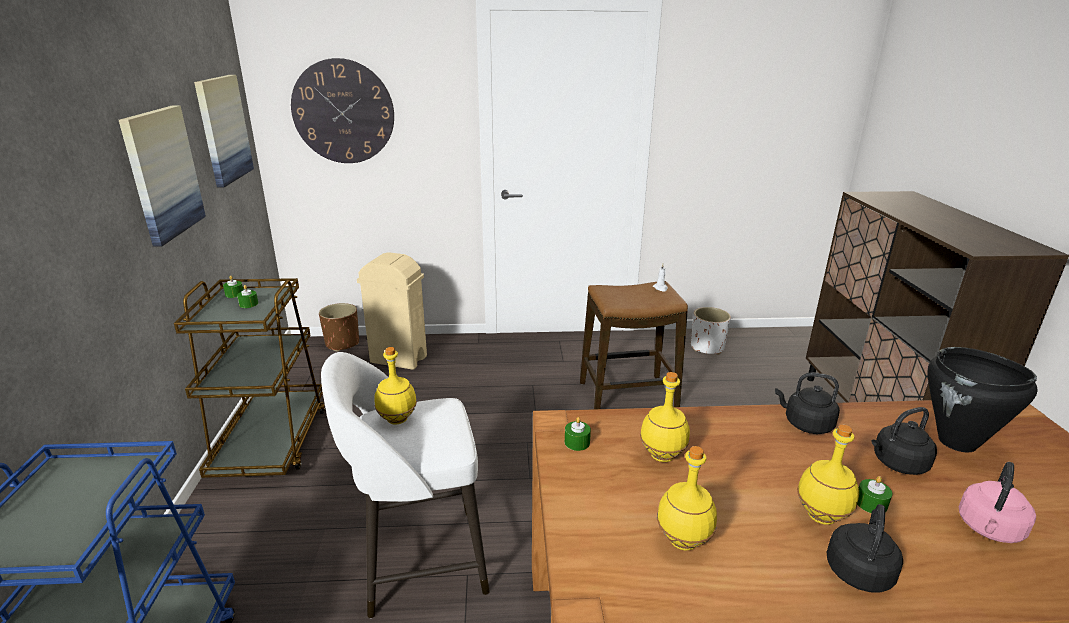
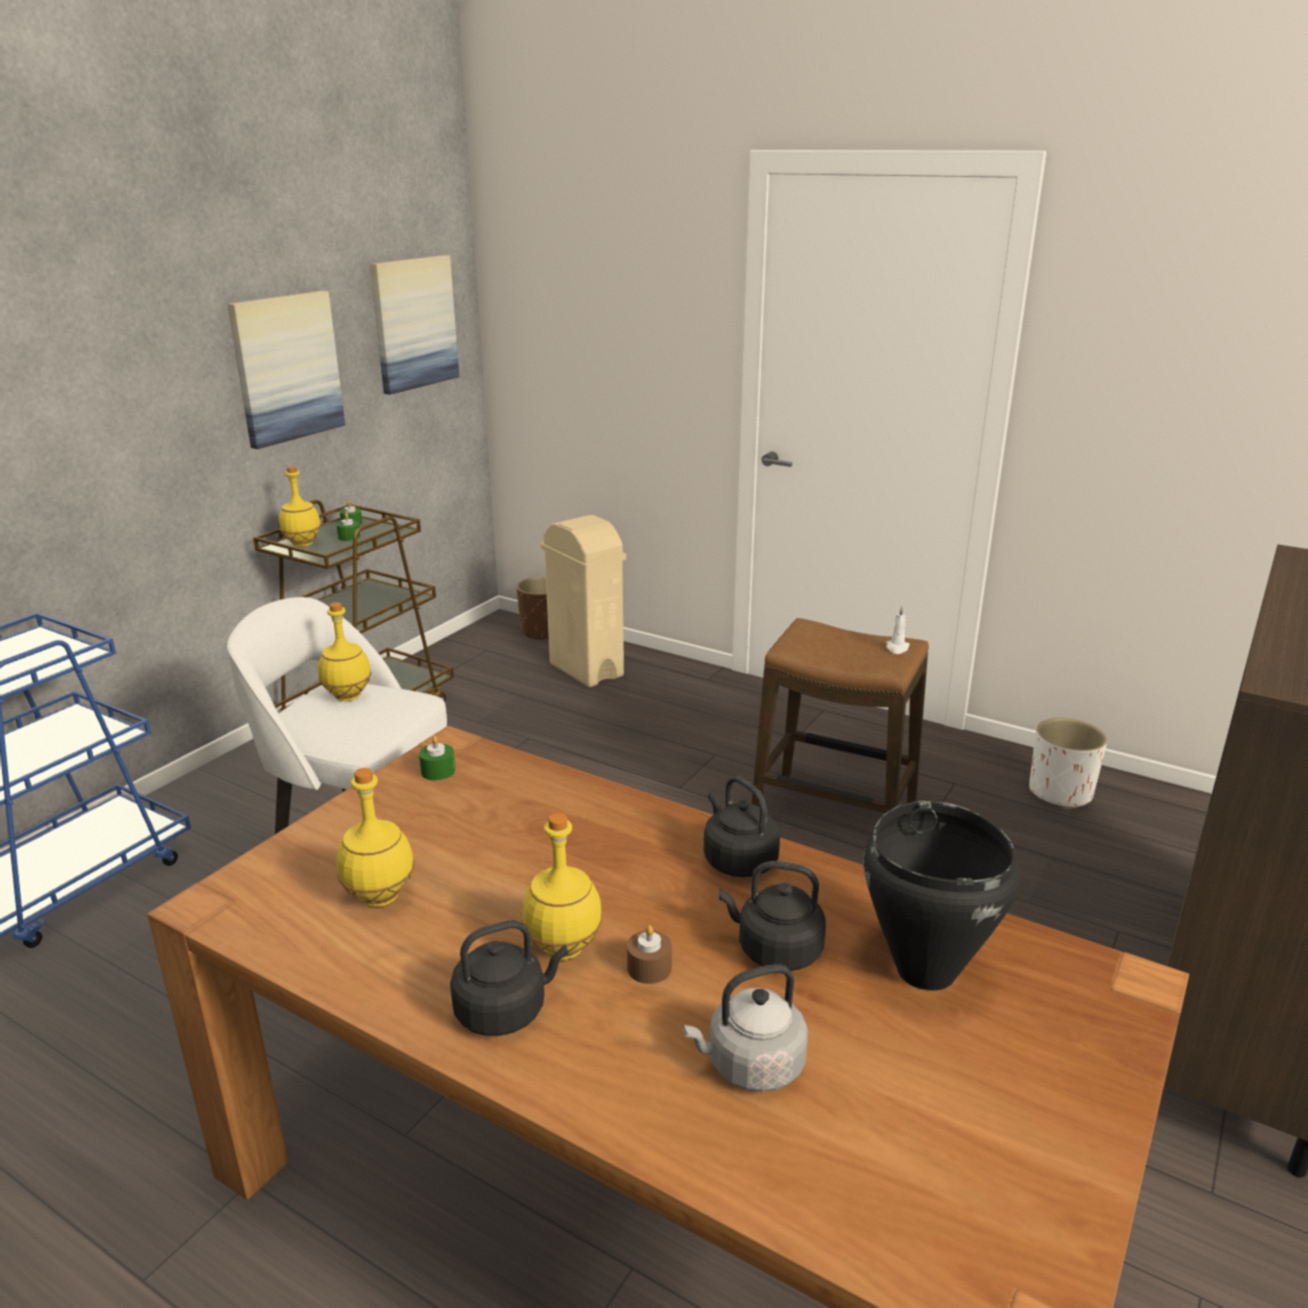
camera: 35 degrees right, 0 degrees up
wall clock [291,58,394,163] -> none
yellow bottle [640,372,690,462] -> yellow bottle moved to [279,466,321,547]
green candle [857,476,893,513] -> brown candle [627,925,672,984]
pink kettle [959,462,1036,543] -> grey kettle [682,964,808,1092]

